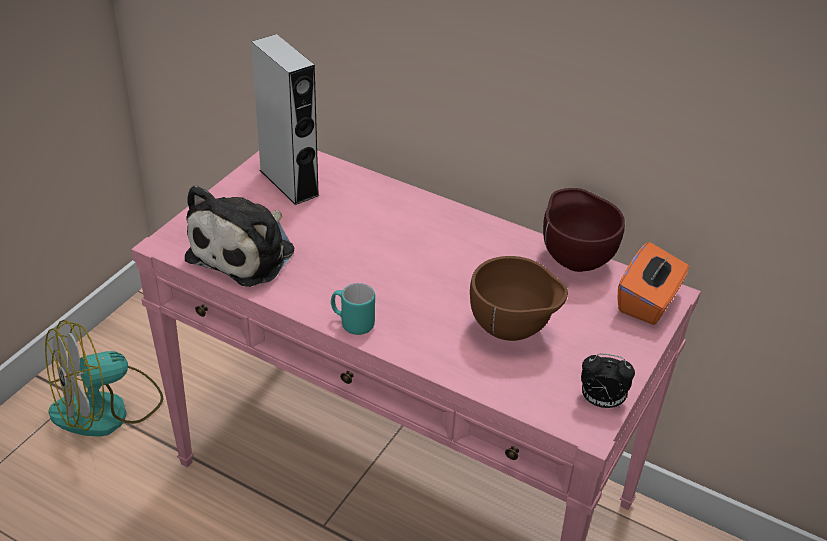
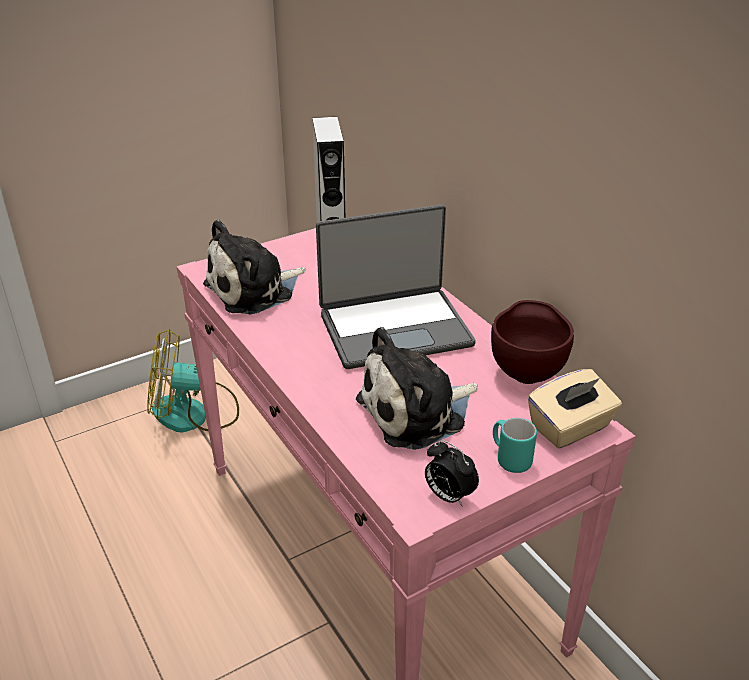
camera: 30 degrees right, 5 degrees down
turquoise mug [331,283,375,335] -> turquoise mug moved to [493,418,537,473]
brown bowl [470,256,568,341] -> plush toy [356,327,478,450]
orange tissue box [618,242,689,325] -> beige tissue box [528,369,622,449]
none -> laptop [316,205,475,369]

